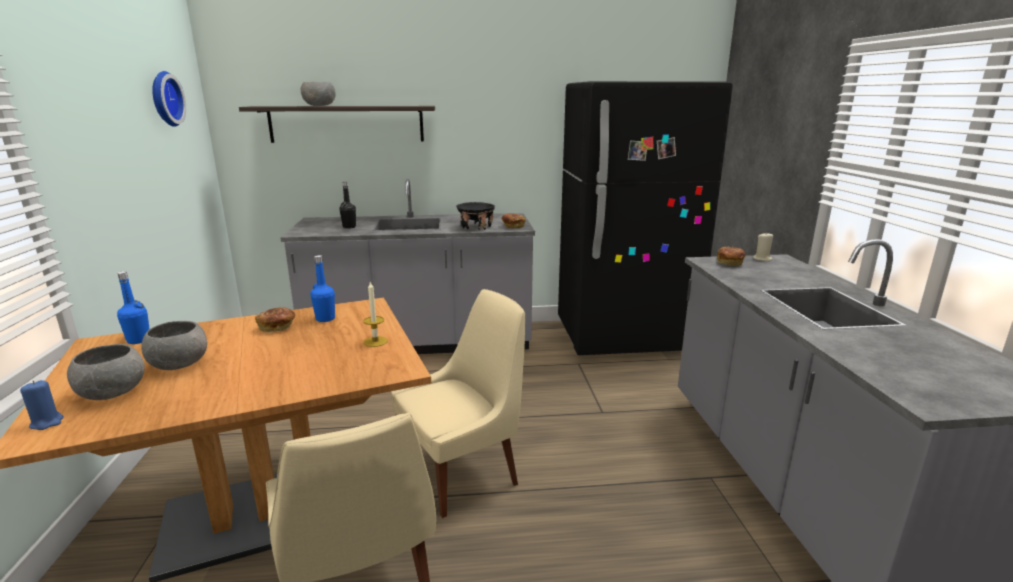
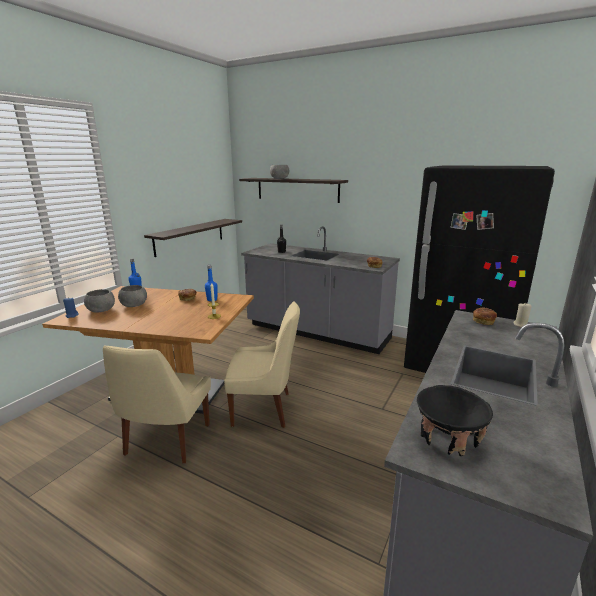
camera: 35 degrees right, 0 degrees up
wall clock [152,71,186,127] -> none
black bowl [456,202,495,230] -> black bowl moved to [417,385,493,456]
none -> shelf [144,219,242,257]

